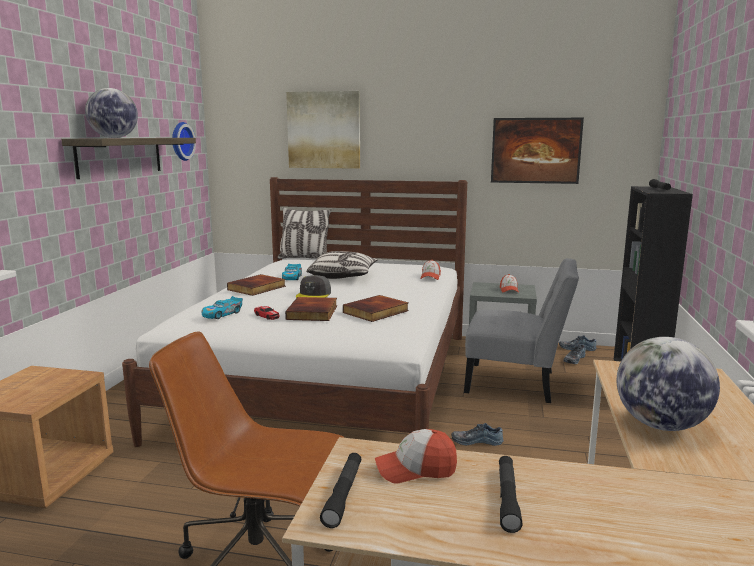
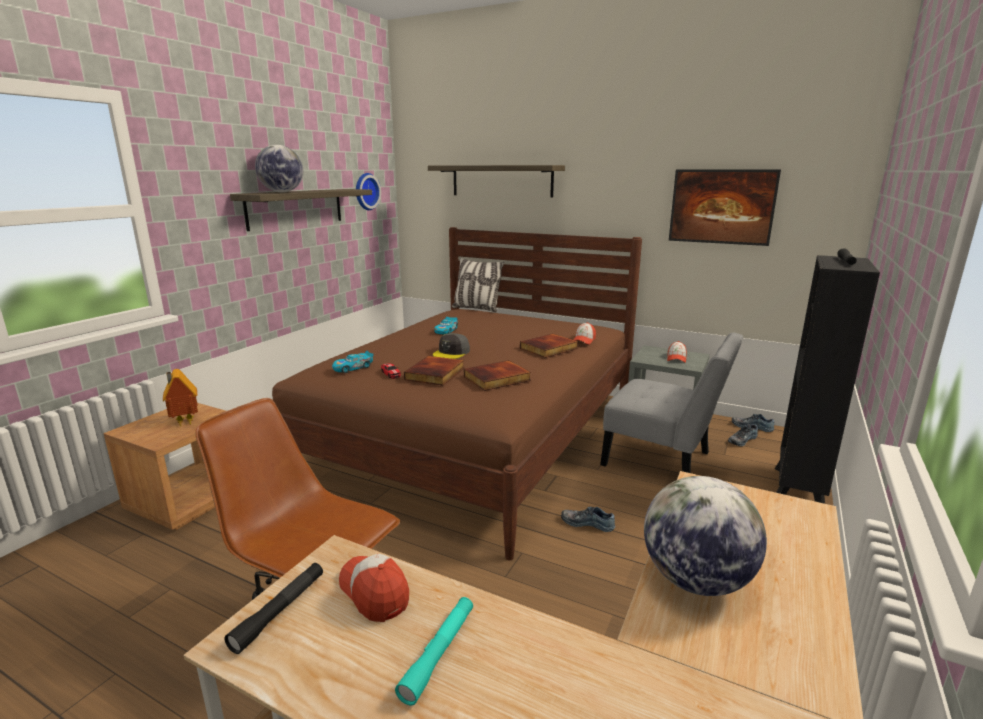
camera: 15 degrees right, 5 degrees up
white bed [122,177,467,447] -> brown bed [272,227,642,560]
book [227,274,286,296] -> book moved to [520,334,578,358]
picture [286,91,360,169] -> shelf [428,165,565,198]
pillow [306,251,378,279] -> none
cap [375,429,457,484] -> cap turned 45 degrees clockwise [339,554,409,622]
black flashlight [499,456,523,533] -> turquoise flashlight [395,597,473,705]
none -> toy house [163,369,198,426]

